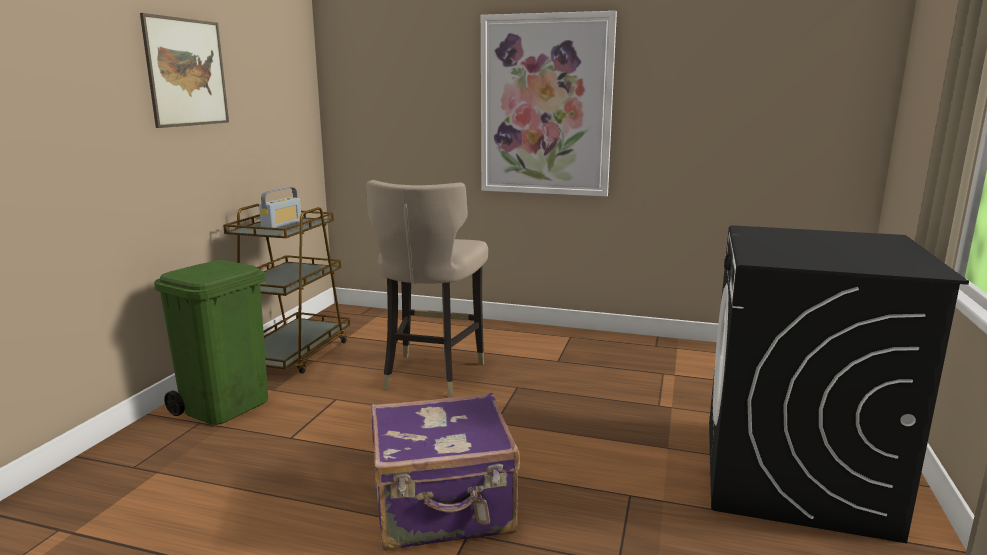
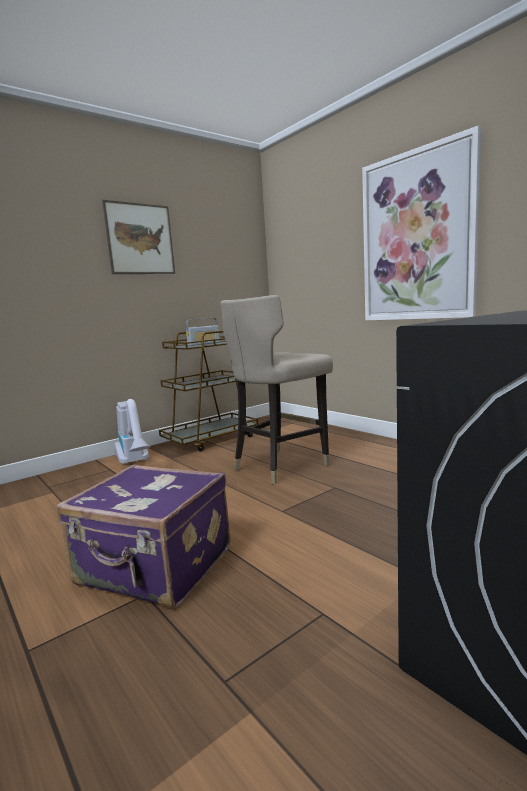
camera: 35 degrees right, 5 degrees down
green trash can [154,260,268,425] -> vacuum cleaner [114,399,151,465]

